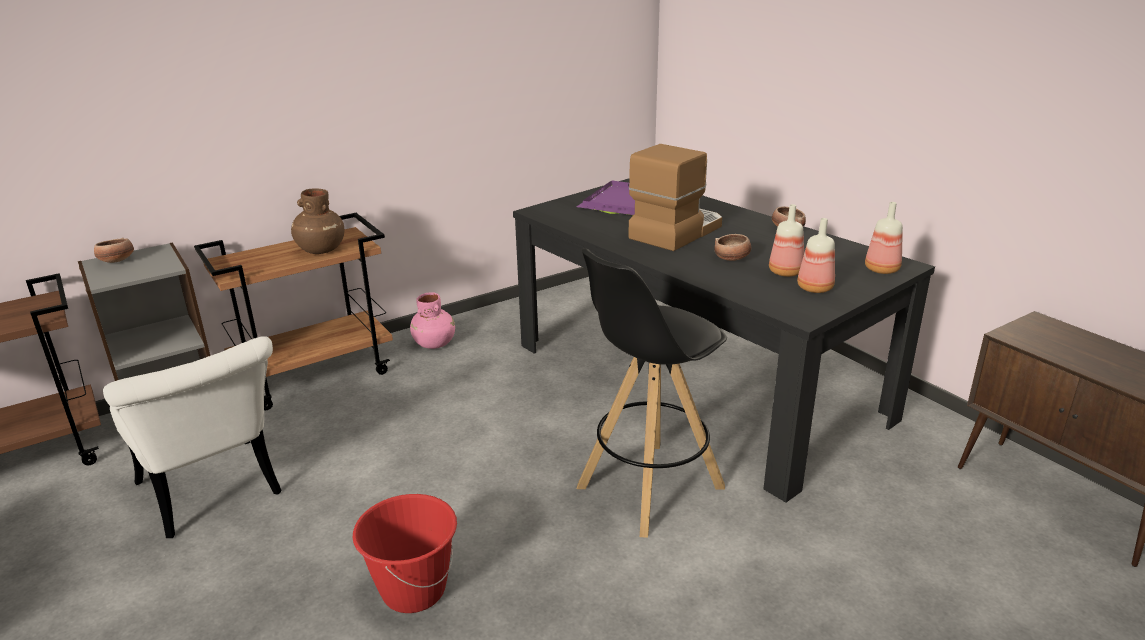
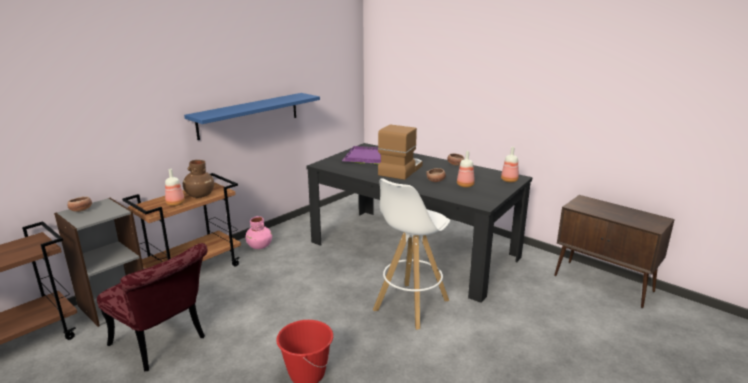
camera: 15 degrees left, 5 degrees down
white chair [103,336,282,538] -> red chair [97,243,207,372]
black stool [577,248,727,537] -> white stool [373,178,450,330]
bottle [797,218,835,293] -> bottle moved to [165,169,185,206]
none -> blue shelf [184,93,320,140]

